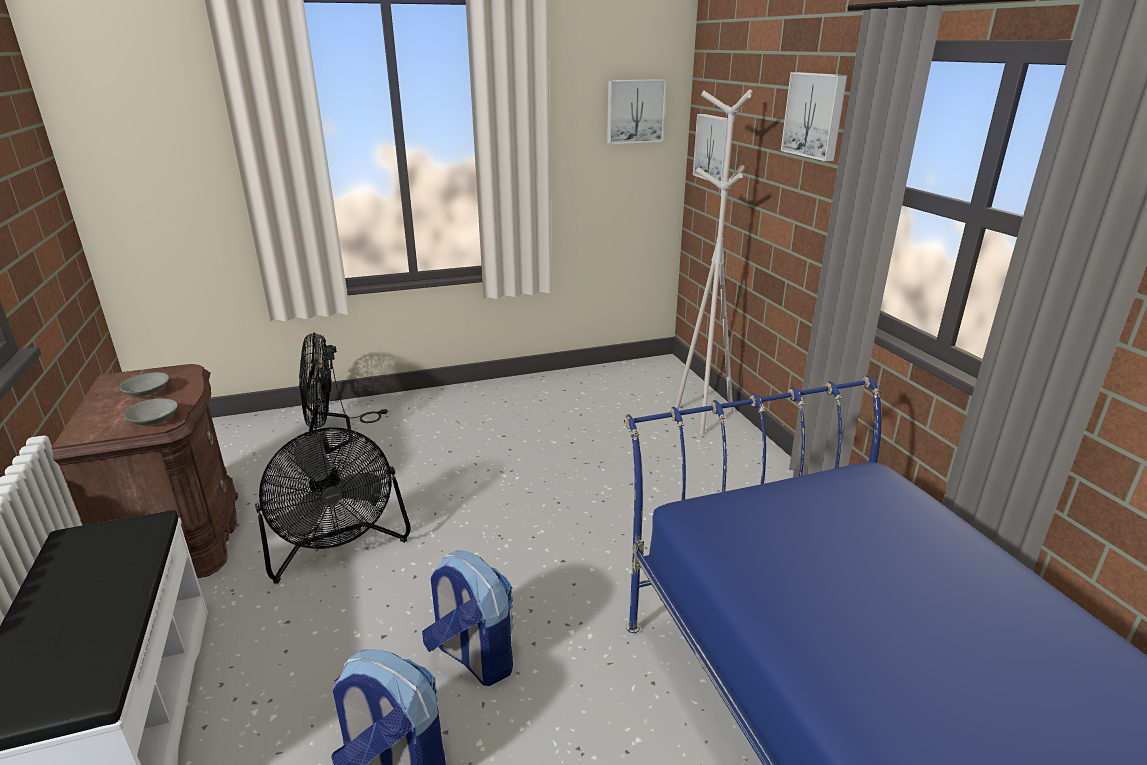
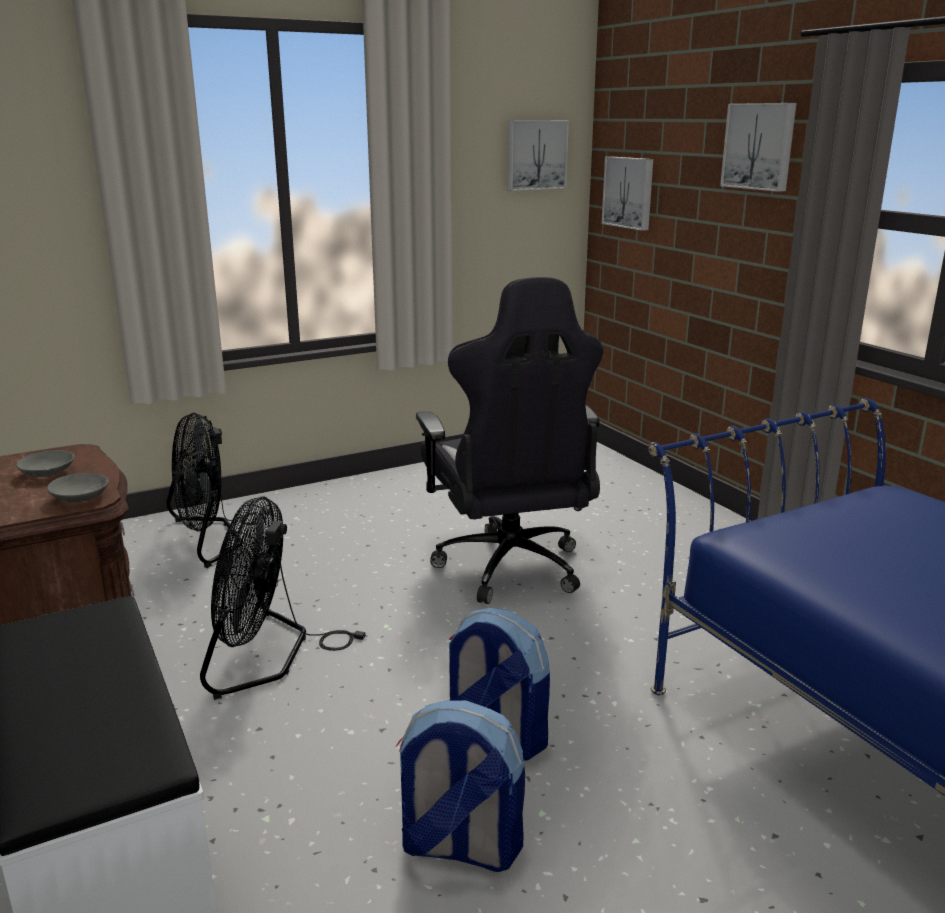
camera: 10 degrees left, 5 degrees down
black fan [255,427,411,584] -> black fan turned 135 degrees clockwise [200,496,366,700]
grey clothes rack [675,90,753,434] -> none
none -> black office chair [416,277,603,604]

